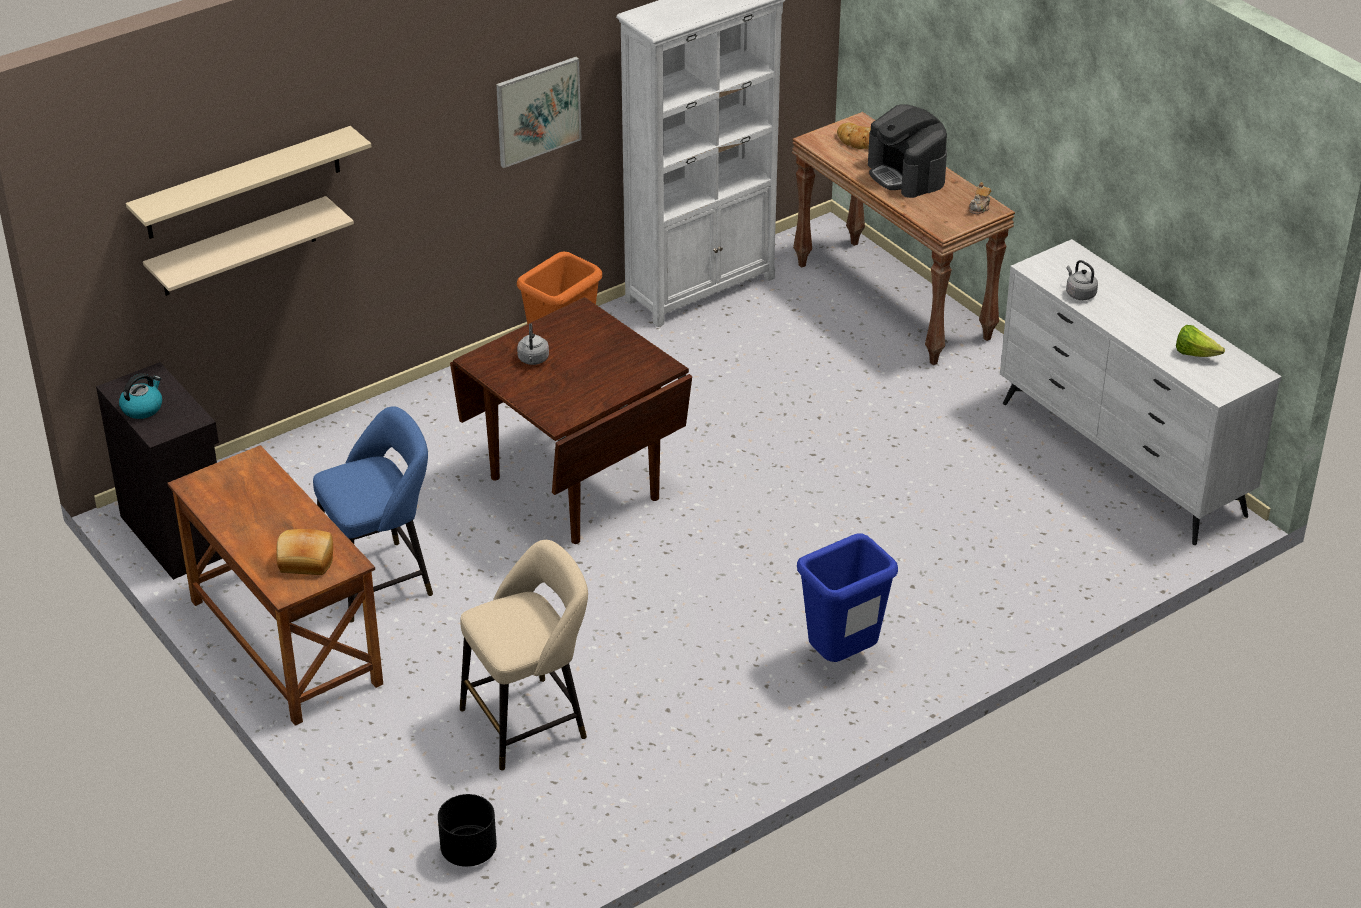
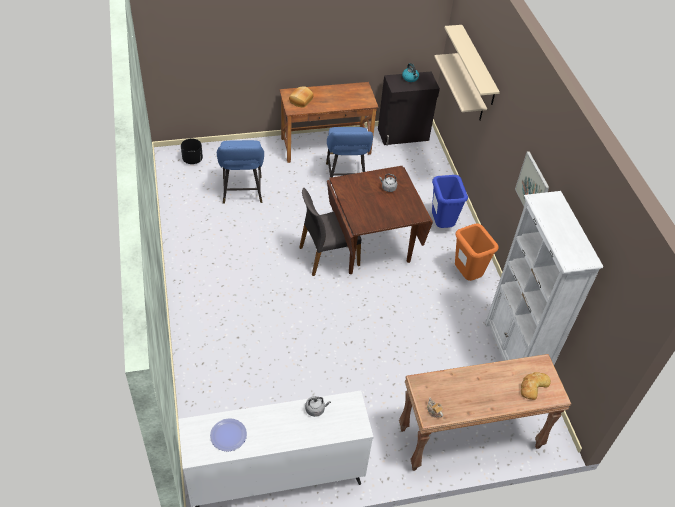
camera: 110 degrees right, 10 degrees up
beige stool [460,540,588,770] -> blue stool [217,140,264,204]
blue trash can [797,534,898,662] -> blue trash can moved to [432,175,468,228]
coffee machine [868,104,947,198] -> none
lettuce [1176,325,1225,357] -> plate [210,418,247,451]
none -> grey chair [299,188,361,276]

